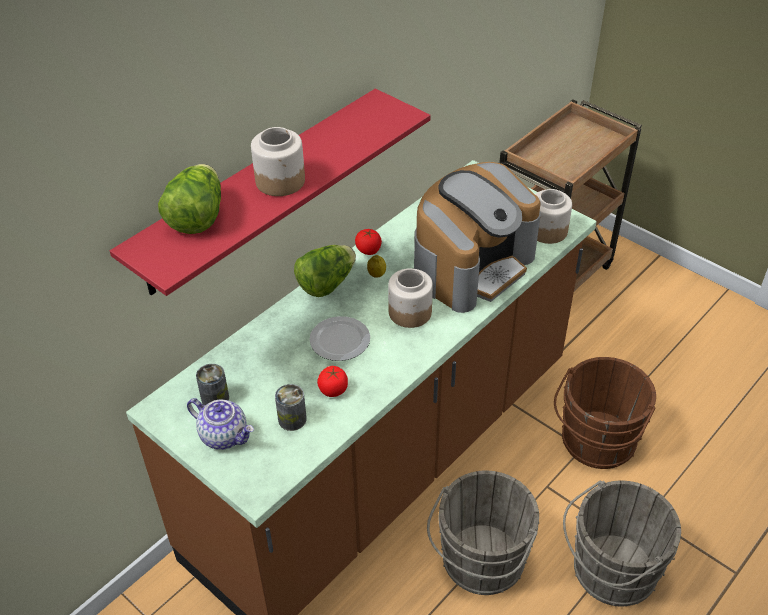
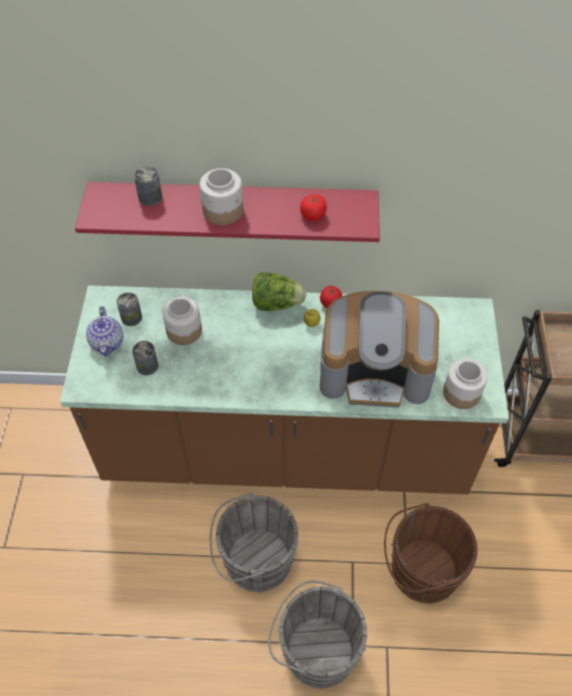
camera: 50 degrees right, 10 degrees up
lettuce [158,164,221,234] -> can [134,166,162,206]
plate [309,316,370,361] -> none
tomato [317,366,348,397] -> tomato moved to [300,194,327,221]
jar [388,268,433,328] -> jar moved to [162,297,202,345]

